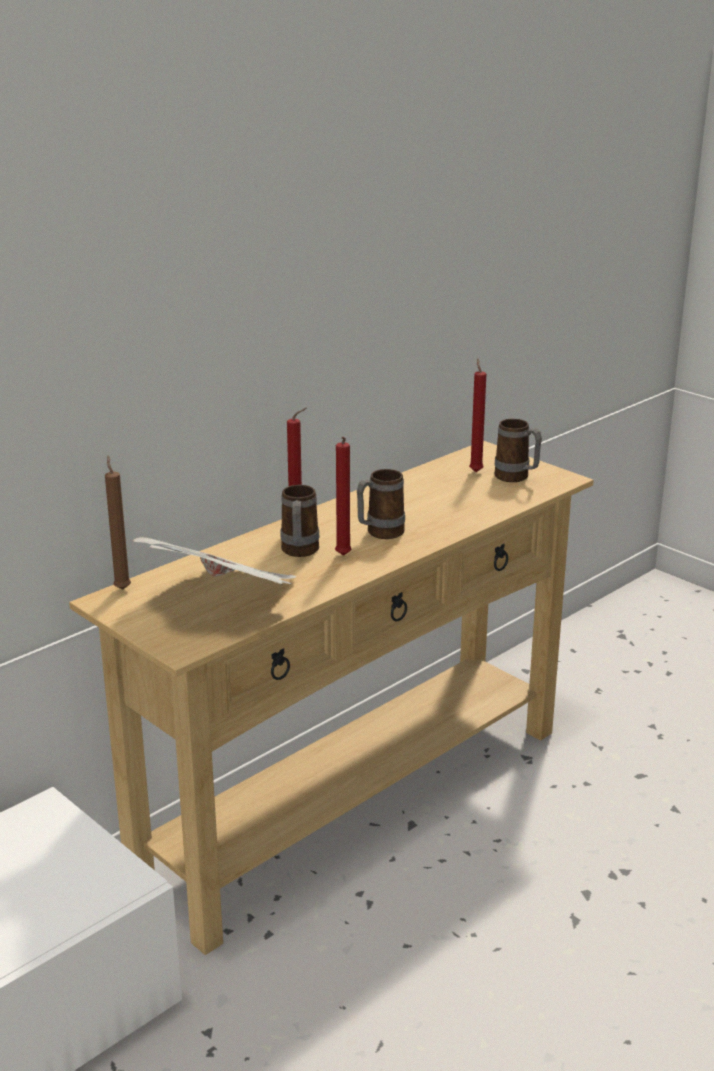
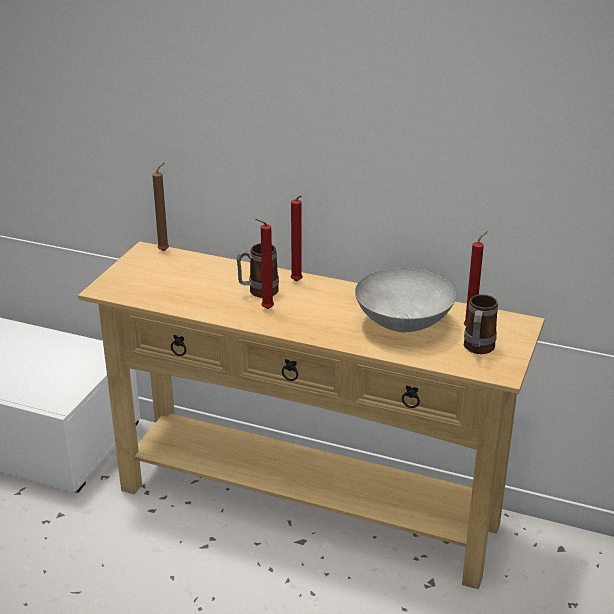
camera: 65 degrees right, 5 degrees up
newspaper [133,537,297,585] -> none
mug [357,469,405,539] -> none
none -> grey bowl [355,268,456,332]

